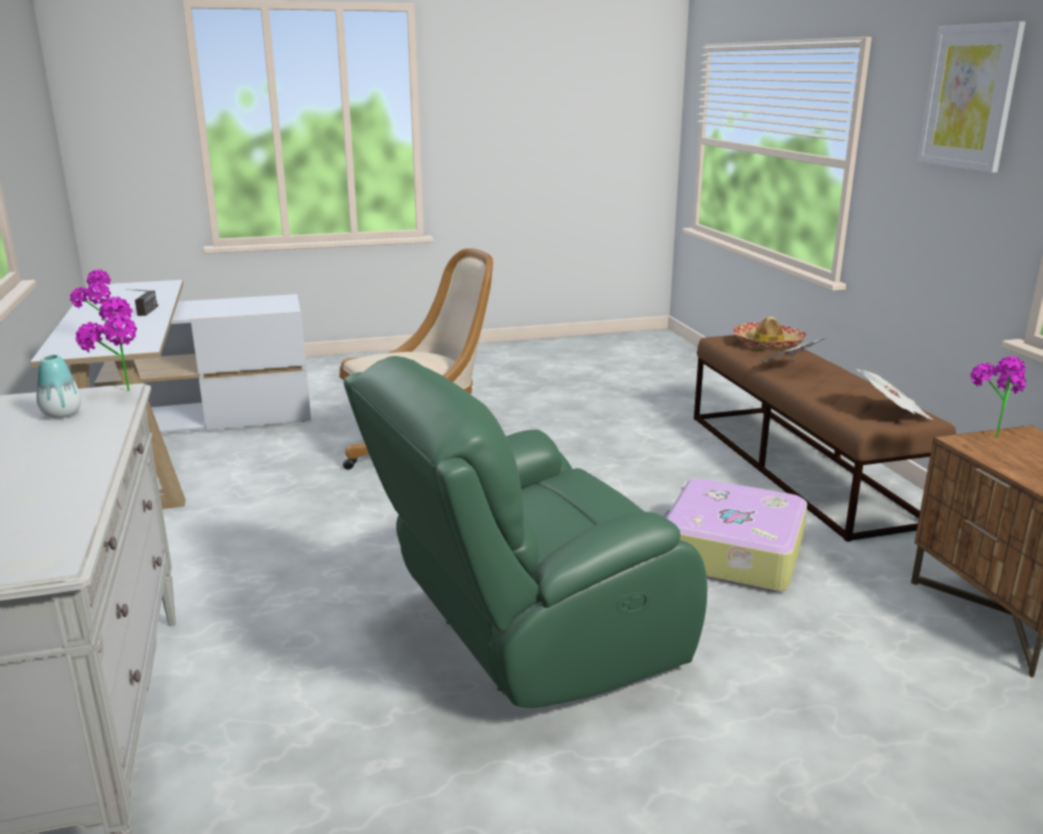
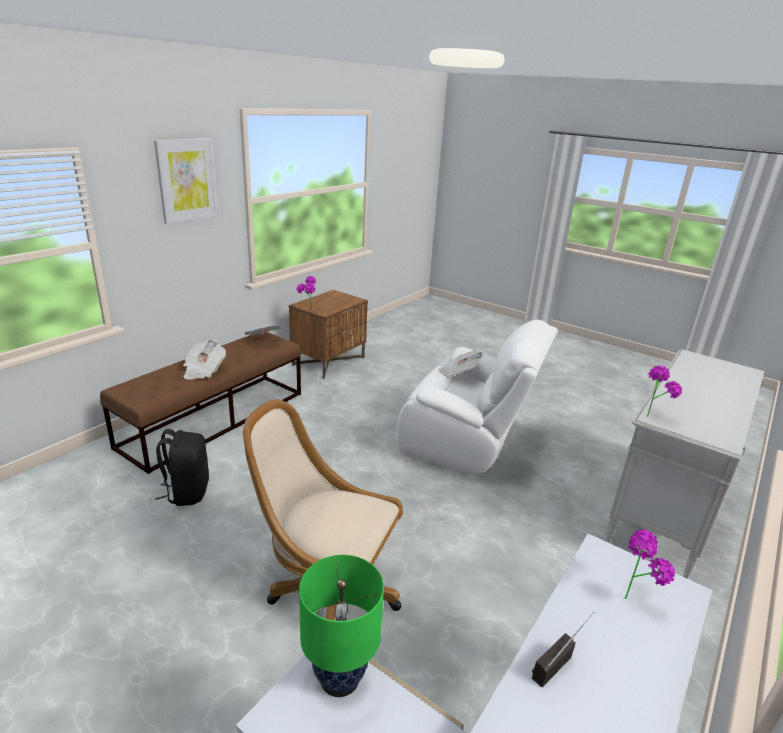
camera: 130 degrees left, 5 degrees up
vase [36,354,81,418] -> none
green armchair [344,356,707,708] -> white armchair [397,320,558,473]
suitcase [663,478,807,592] -> none
hat [733,316,807,350] -> none
none -> black backpack [155,429,209,506]
none -> green table lamp [299,555,384,697]
none -> newspaper [438,350,484,378]

